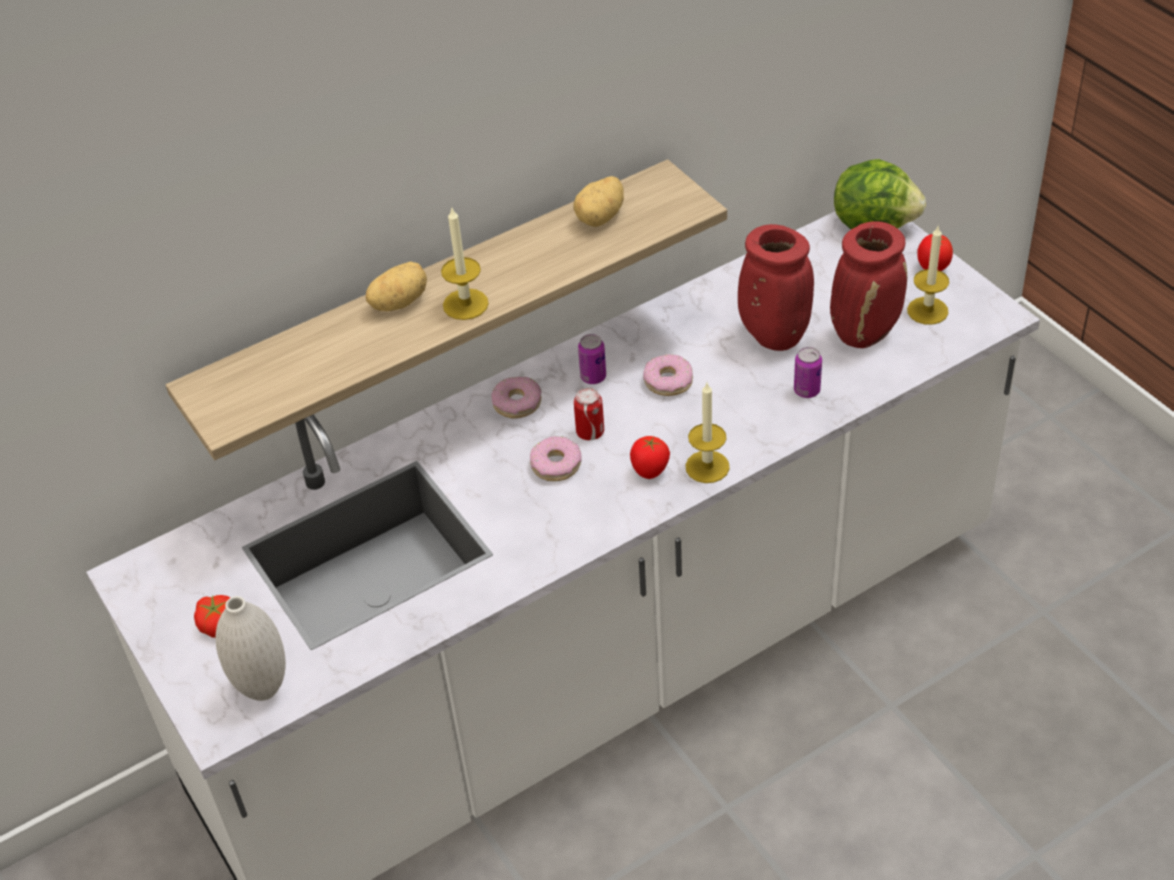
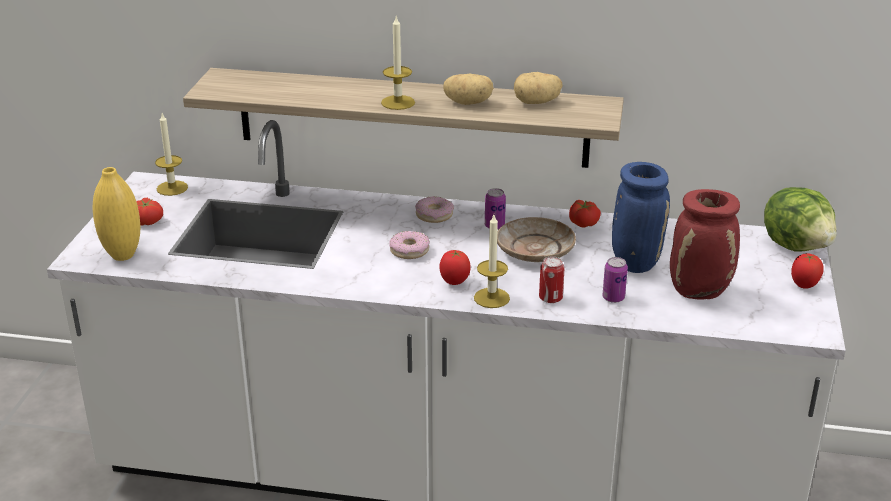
camera: 40 degrees right, 15 degrees down
white vase [215,596,286,701] -> yellow vase [93,167,140,261]
potato [366,261,427,311] -> potato moved to [443,74,493,105]
can [574,387,604,440] -> can moved to [539,256,565,303]
donut [643,354,693,396] -> beige plate [497,217,576,262]
red vase [738,224,814,351] -> blue vase [612,162,670,273]
candle [907,226,949,325] -> candle moved to [155,113,188,196]
none -> tomato [569,200,601,228]

